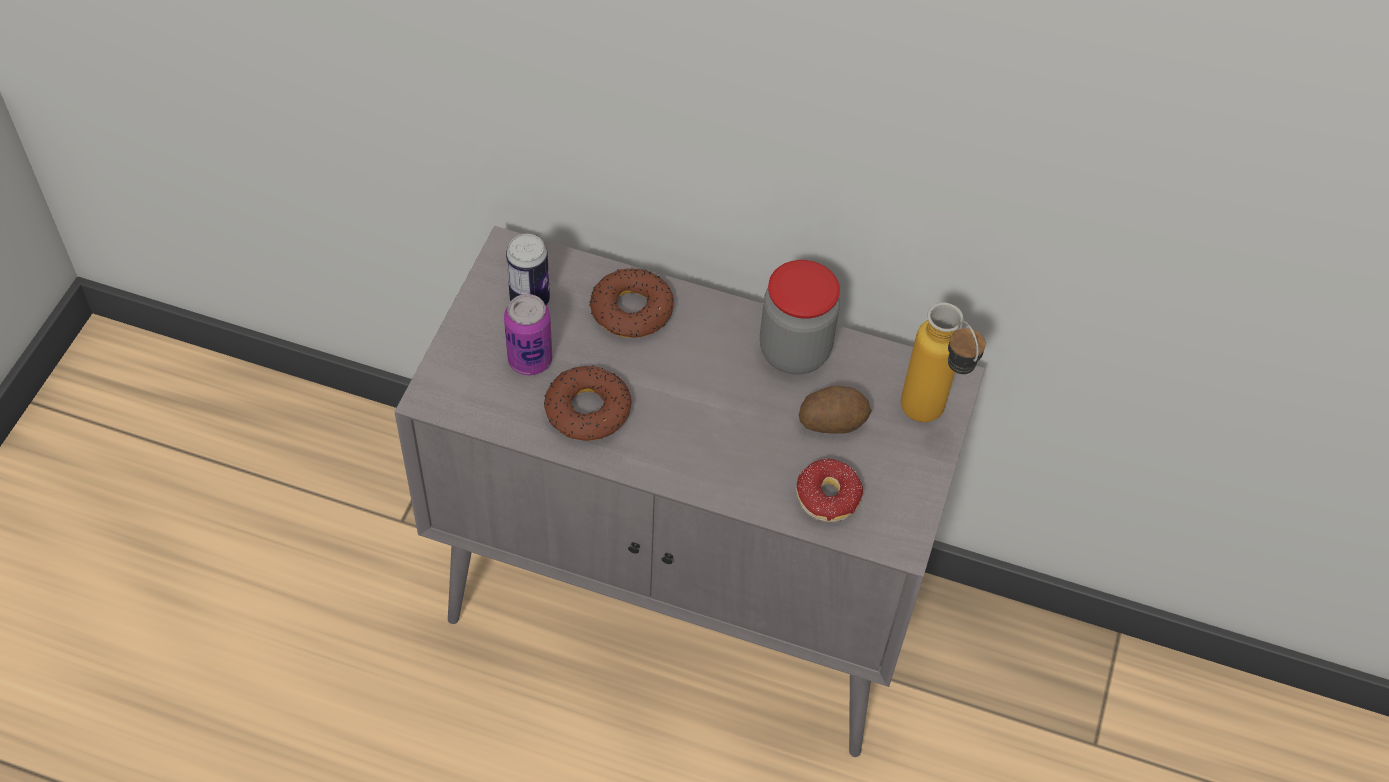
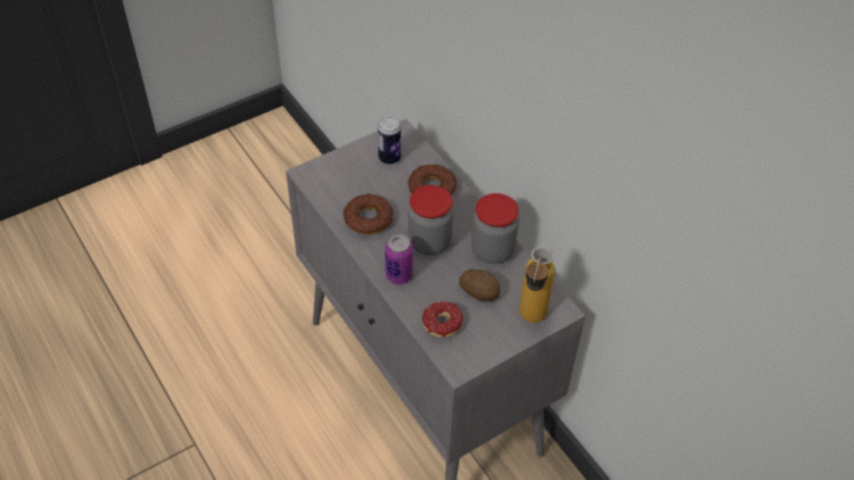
camera: 40 degrees right, 5 degrees down
can [504,294,552,375] -> can moved to [385,234,413,285]
none -> jar [408,185,454,255]

